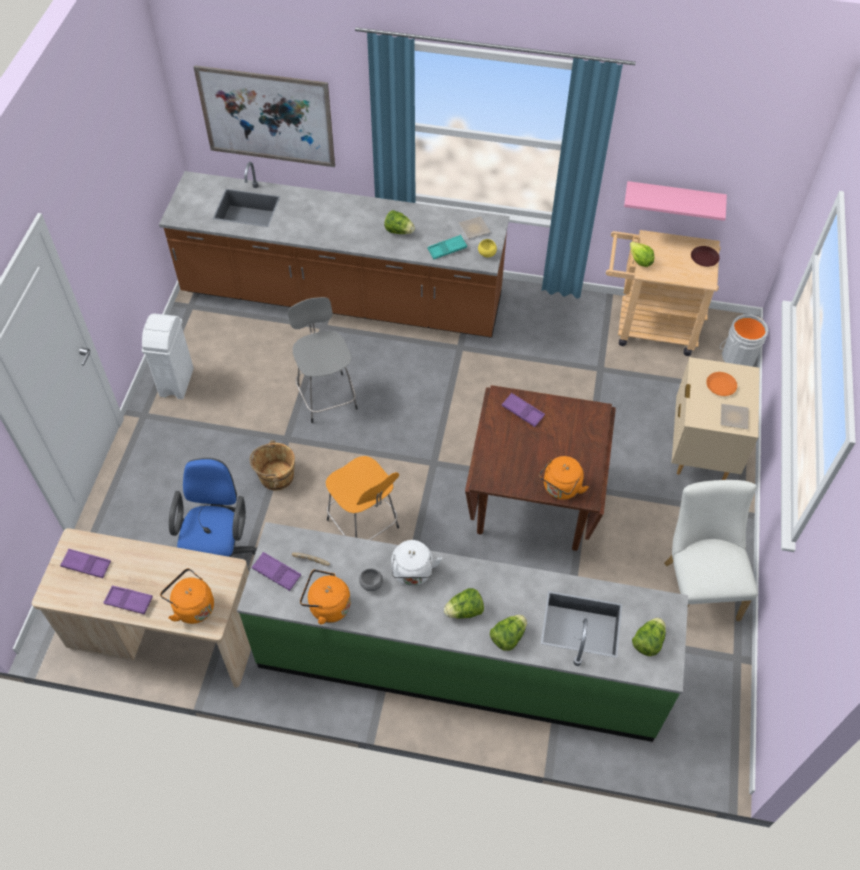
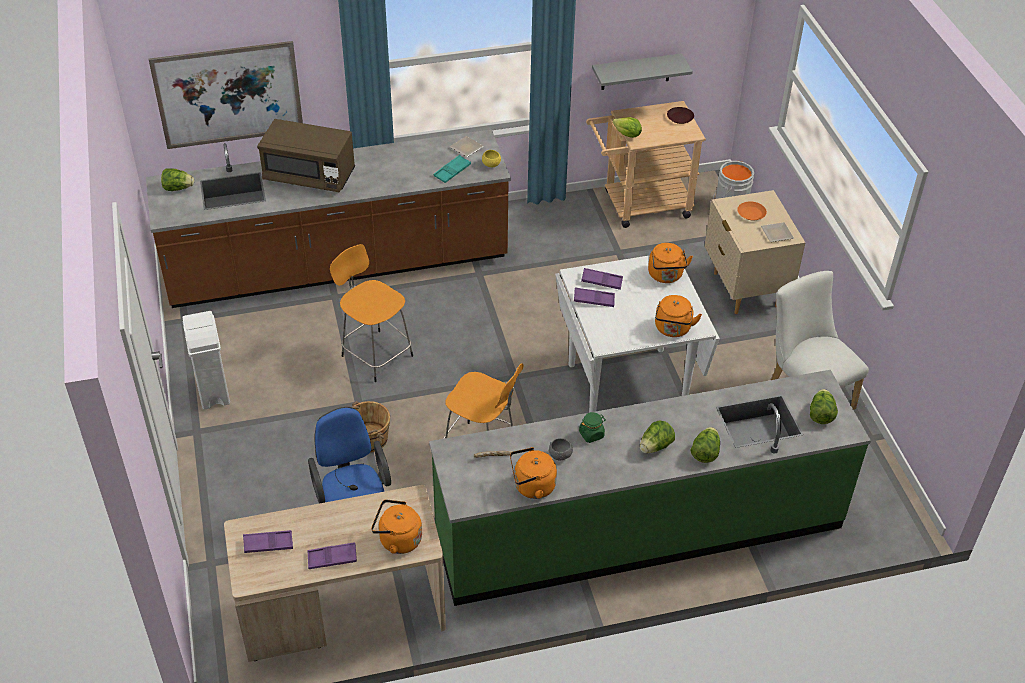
camera: 25 degrees left, 10 degrees down
purple tray [252,552,301,591] -> purple tray moved to [574,288,615,307]
grey stool [288,297,358,423] -> orange stool [330,244,413,382]
lettuce [384,210,415,234] -> lettuce moved to [161,168,194,191]
white kettle [391,540,442,586] -> green jar [579,412,606,443]
brown dining table [465,385,616,551] -> white dining table [556,255,720,413]
pink shelf [624,181,727,221] -> grey shelf [592,53,693,90]
none -> brown microwave [257,119,355,192]
none -> orange kettle [648,243,693,283]

